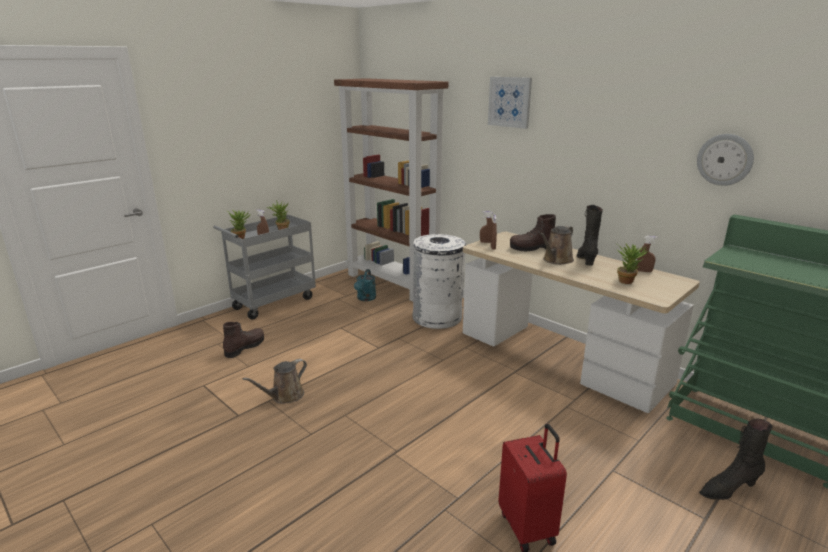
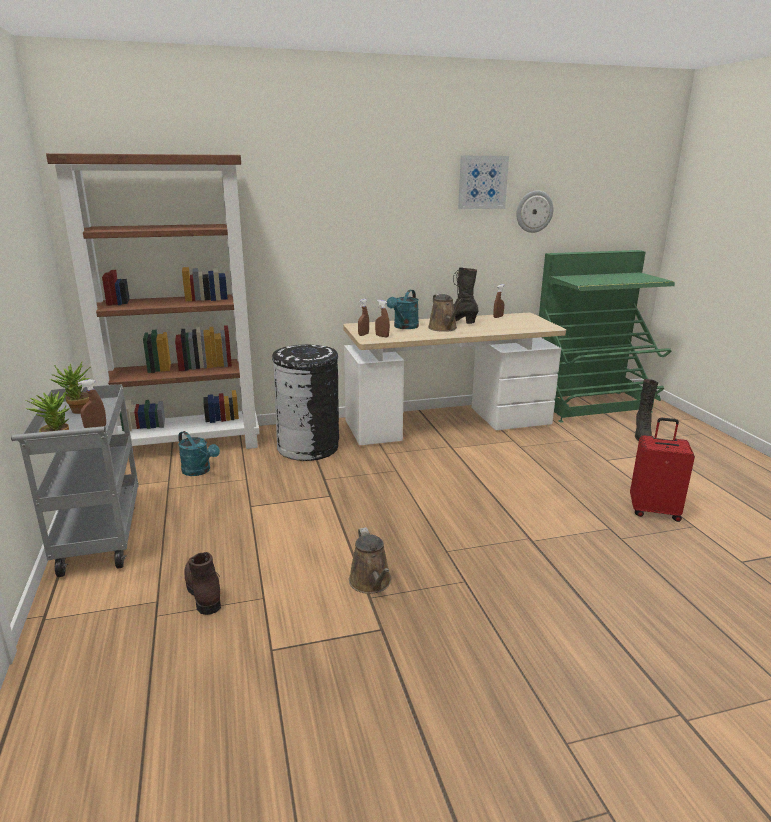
camera: 60 degrees left, 0 degrees up
white trash can [412,234,466,329] -> black trash can [272,345,339,461]
picture [488,77,532,129] -> picture moved to [458,156,509,209]
brown boot [510,214,556,251] -> turquoise watering can [387,290,419,329]
potted plant [617,244,648,284] -> none

